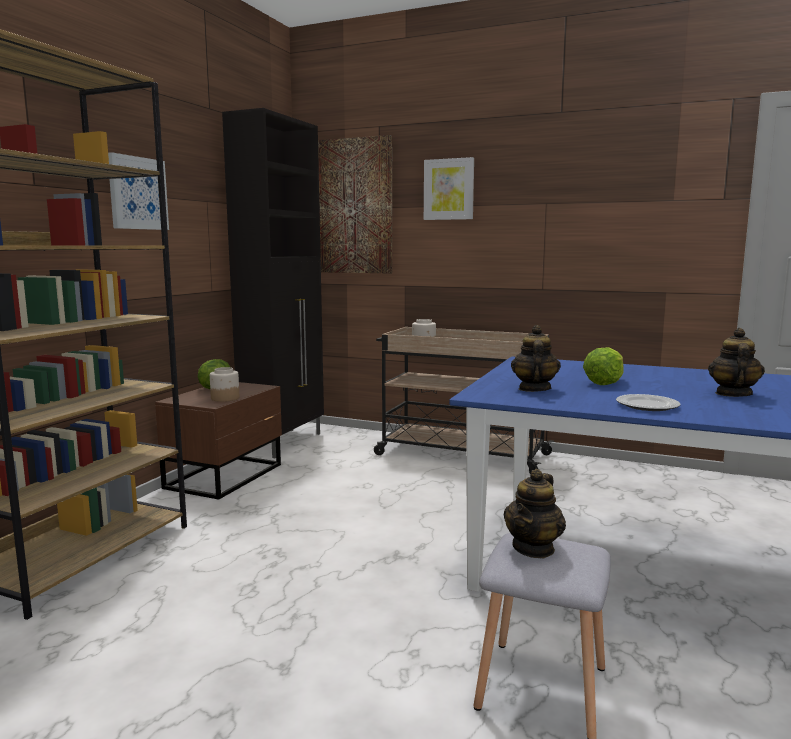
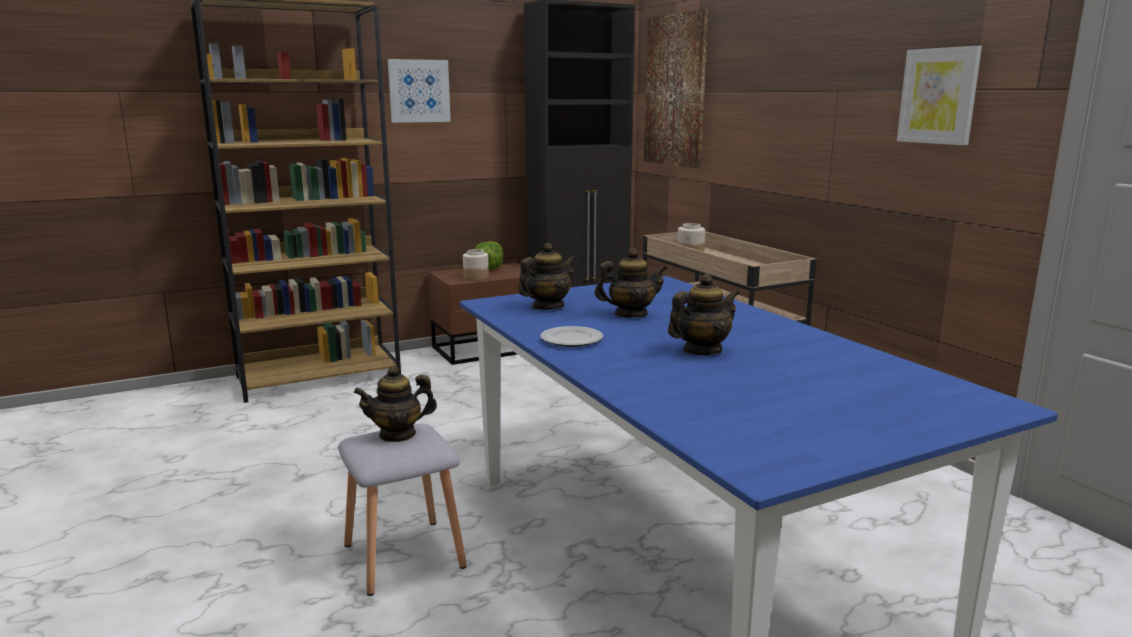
camera: 40 degrees right, 5 degrees up
picture [424,157,474,220] -> picture moved to [897,46,982,145]
lettuce [583,347,623,385] -> teapot [595,248,668,318]

